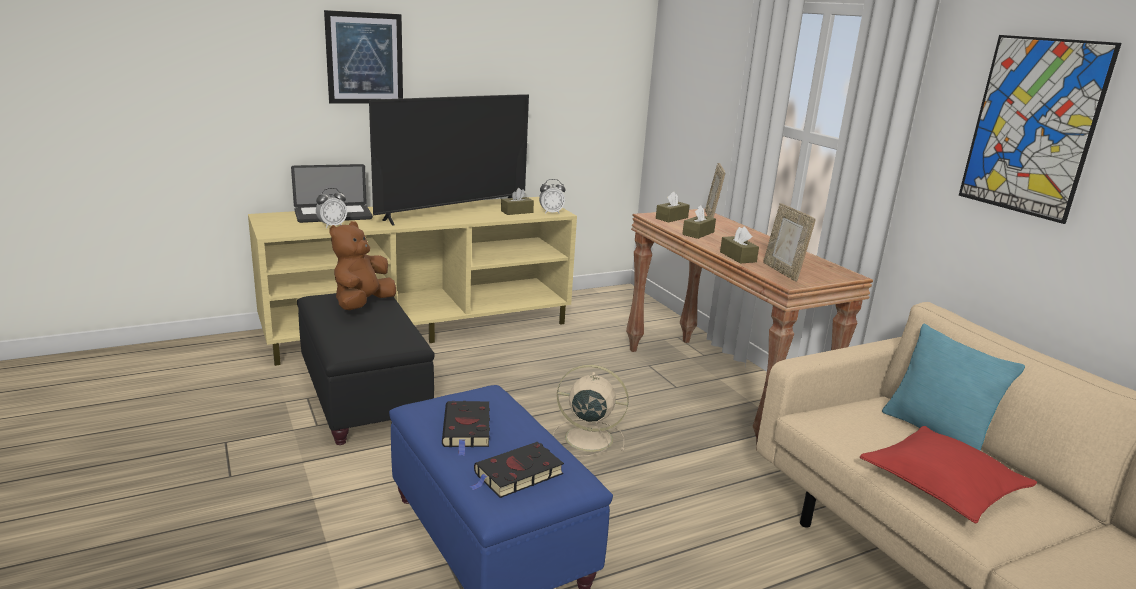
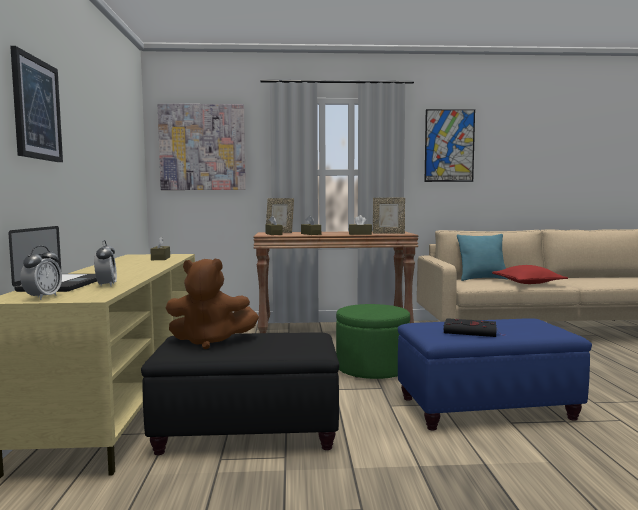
camera: 65 degrees left, 15 degrees down
brown plush toy [330,221,396,310] -> brown plush toy turned 45 degrees counterclockwise [166,259,259,349]
television [369,94,529,226] -> none
black book [470,442,564,498] -> none
alarm clock [539,179,566,214] -> alarm clock moved to [20,246,62,300]
beige fan [553,365,629,457] -> green ottoman [336,304,410,379]
none -> picture [158,104,246,190]

